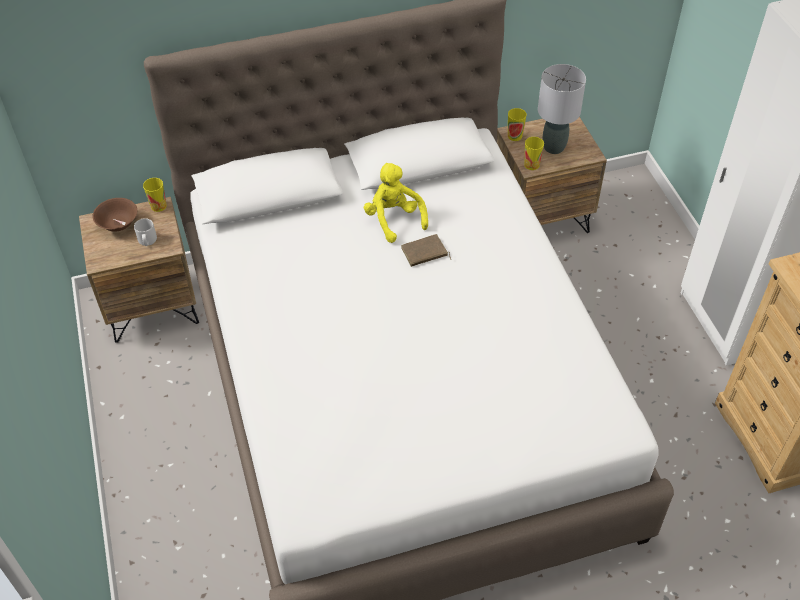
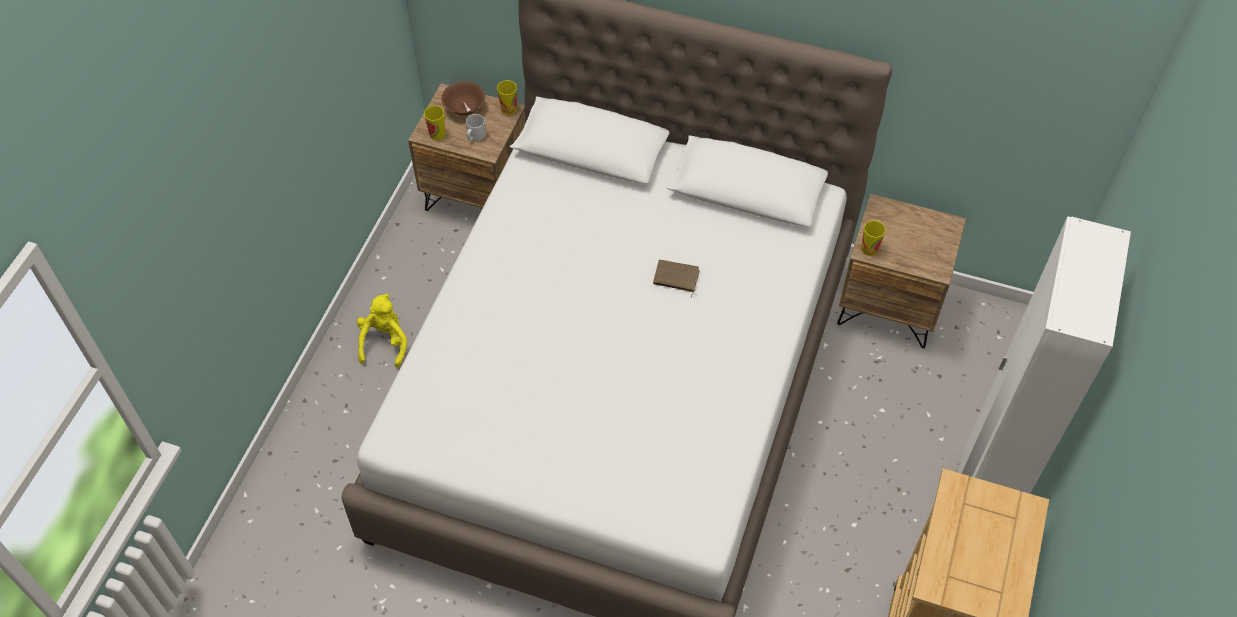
camera: 35 degrees right, 5 degrees up
yellow plush toy [364,163,428,243] -> yellow plush toy moved to [357,294,407,368]
cup [508,108,527,141] -> cup moved to [424,106,445,140]
grey table lamp [538,64,586,154] -> none

